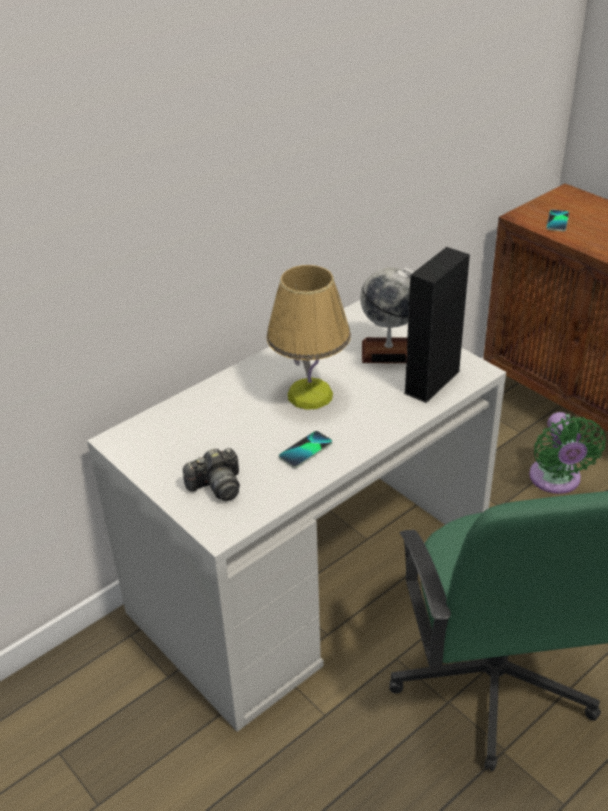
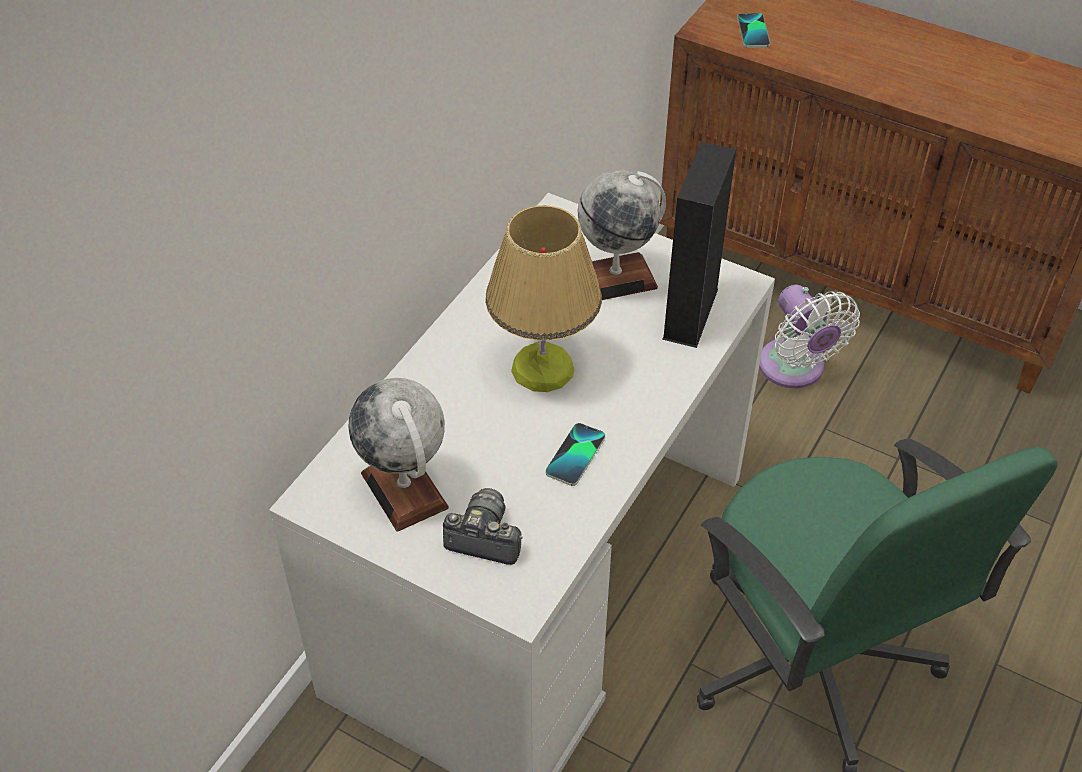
camera: 20 degrees left, 10 degrees up
camera [183,448,240,501] -> camera turned 120 degrees counterclockwise [443,488,523,565]
green fan [529,412,606,494] -> white fan [759,285,860,388]
none -> globe [348,378,449,532]

